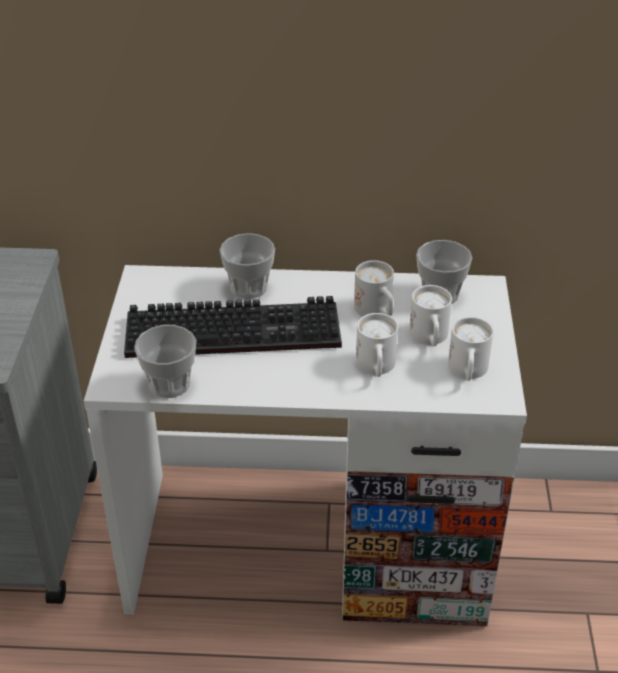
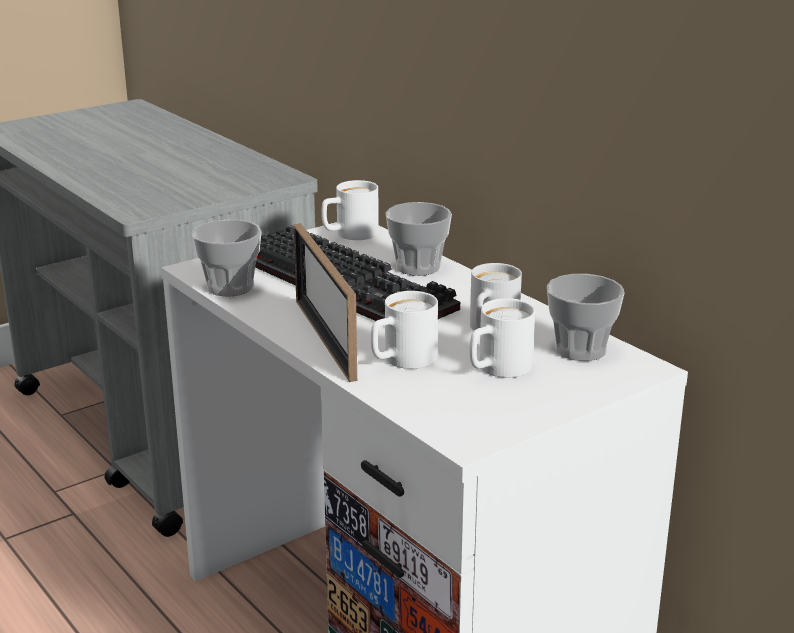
camera: 50 degrees right, 15 degrees down
white mug [448,317,494,381] -> white mug moved to [321,180,379,240]
none -> picture frame [293,224,357,382]

